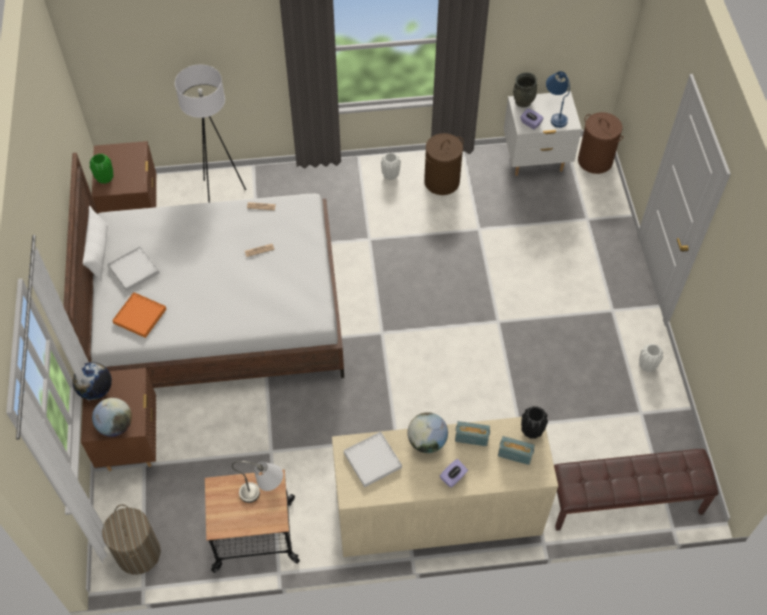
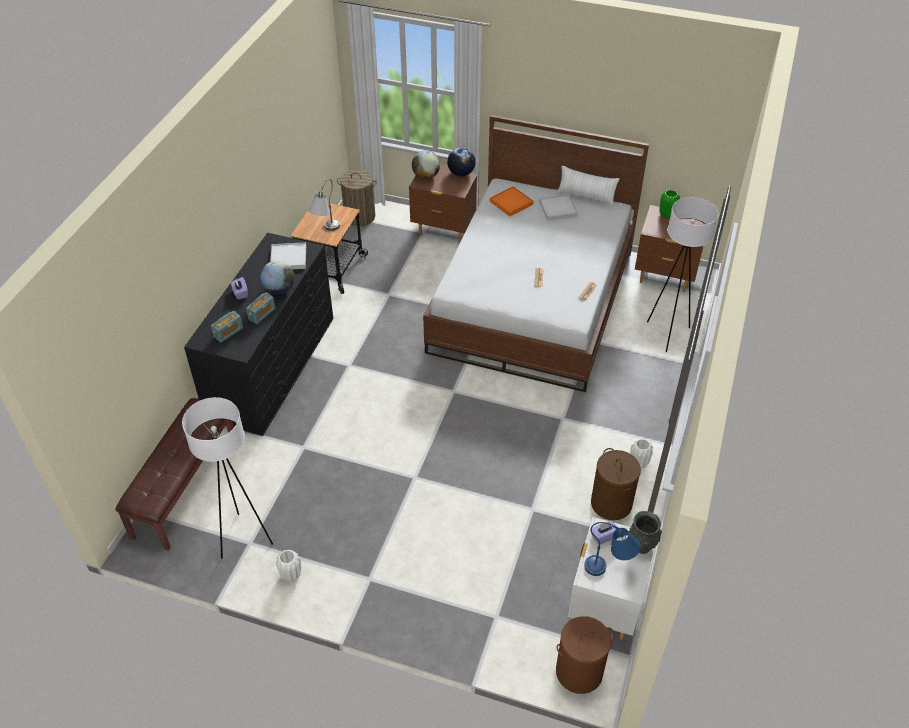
camera: 115 degrees right, 10 degrees down
beige dresser [332,417,558,557] -> black dresser [184,233,333,436]
black vase [521,406,548,439] -> none
none -> white floor lamp [182,397,273,559]

